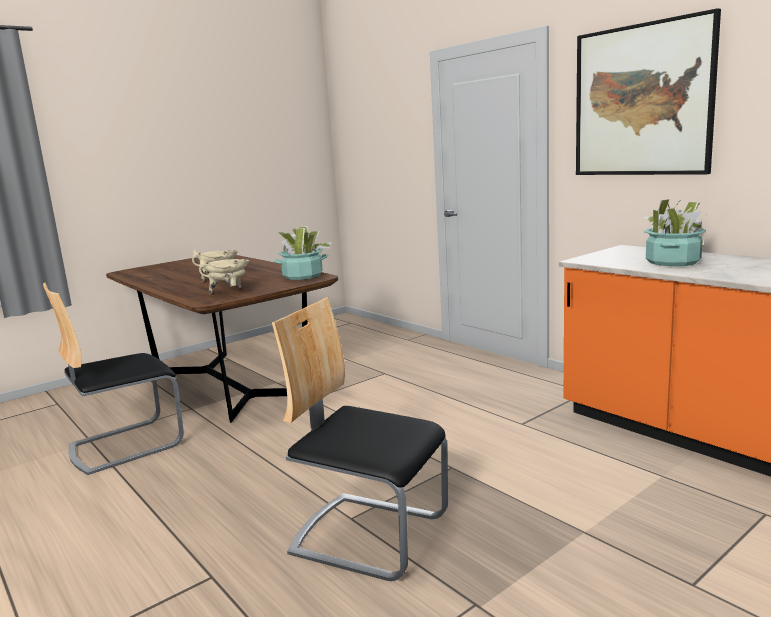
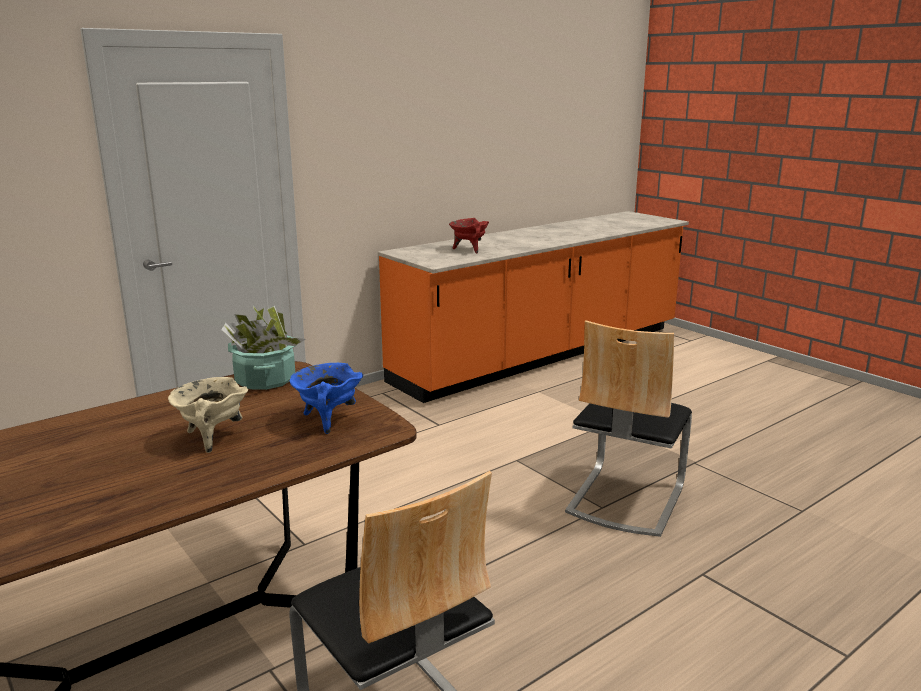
camera: 90 degrees left, 5 degrees up
beige cooking pot [199,259,249,294] -> blue cooking pot [290,363,363,434]
picture [576,8,721,175] -> none
potted plant [644,199,706,266] -> red cooking pot [449,218,489,253]

